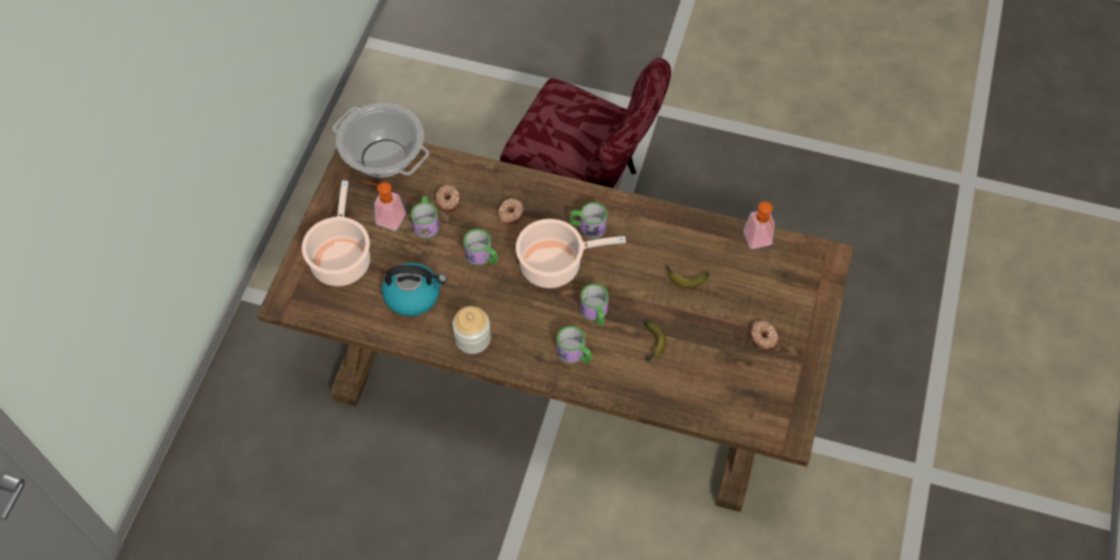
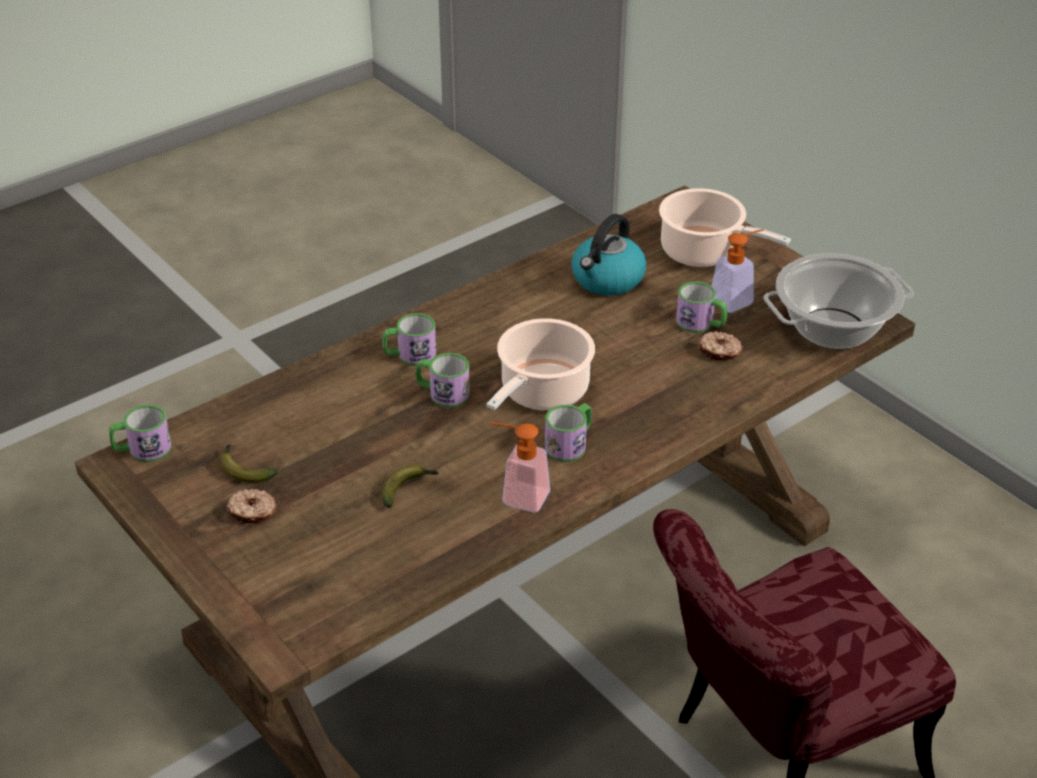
camera: 125 degrees right, 20 degrees down
jar [453,306,491,354] -> none
mug [463,229,498,266] -> mug moved to [109,405,172,462]
donut [498,198,524,226] -> none
banana [644,321,667,362] -> banana moved to [220,444,278,483]
soap dispenser [743,201,775,249] -> soap dispenser moved to [490,422,550,513]

